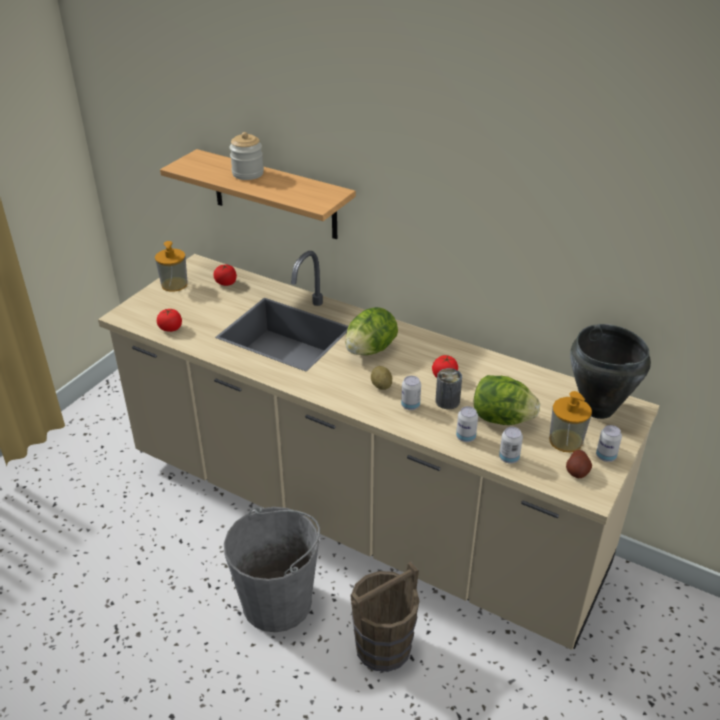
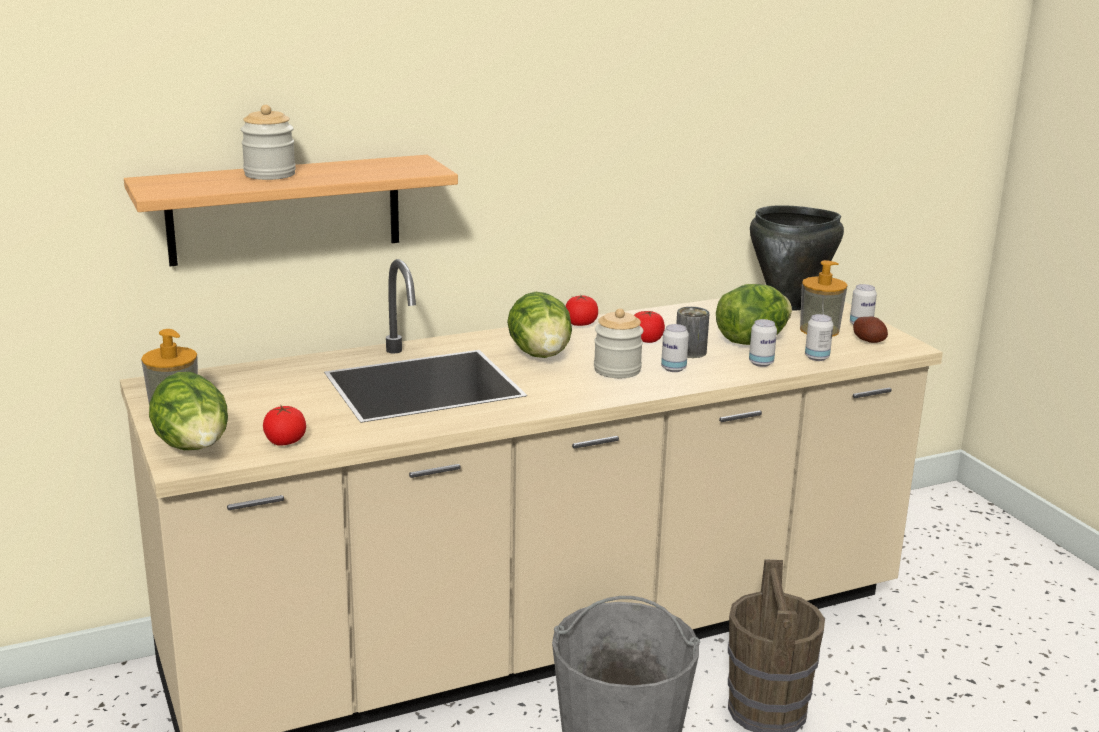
camera: 55 degrees left, 15 degrees down
tomato [213,264,237,286] -> tomato moved to [565,295,598,326]
potato [371,366,392,390] -> jar [594,309,643,378]
none -> lettuce [149,372,228,450]

